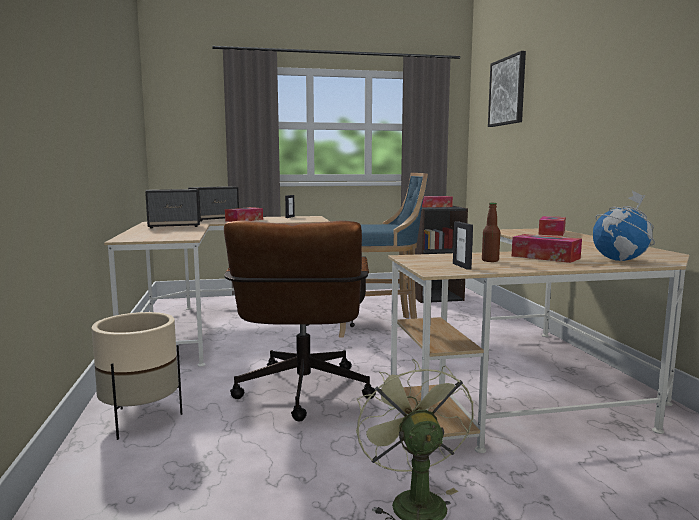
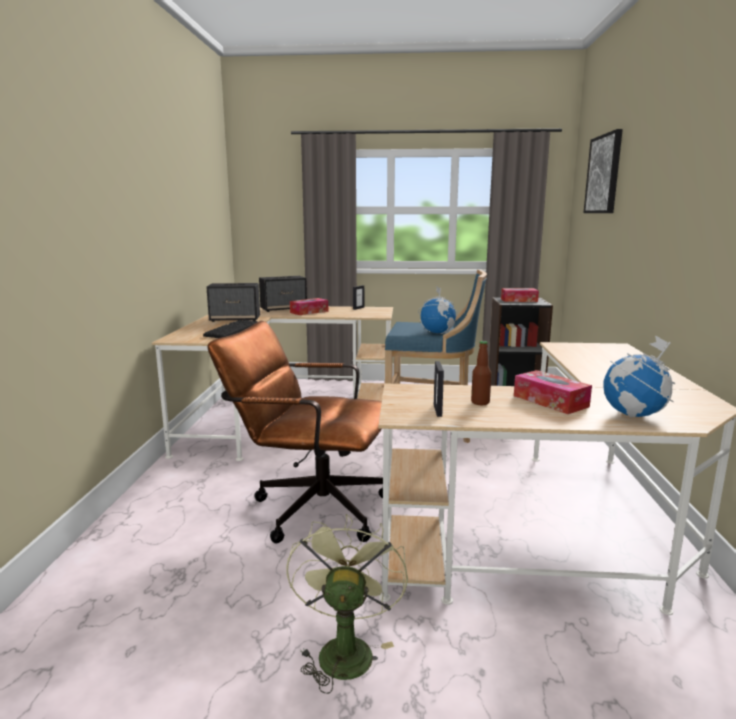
camera: 15 degrees right, 5 degrees up
beige planter [92,312,182,440] -> none
brown office chair [224,220,376,421] -> brown office chair turned 90 degrees clockwise [207,321,383,543]
tissue box [538,216,566,236] -> none
none -> keyboard [203,320,257,338]
none -> globe [418,286,458,334]

